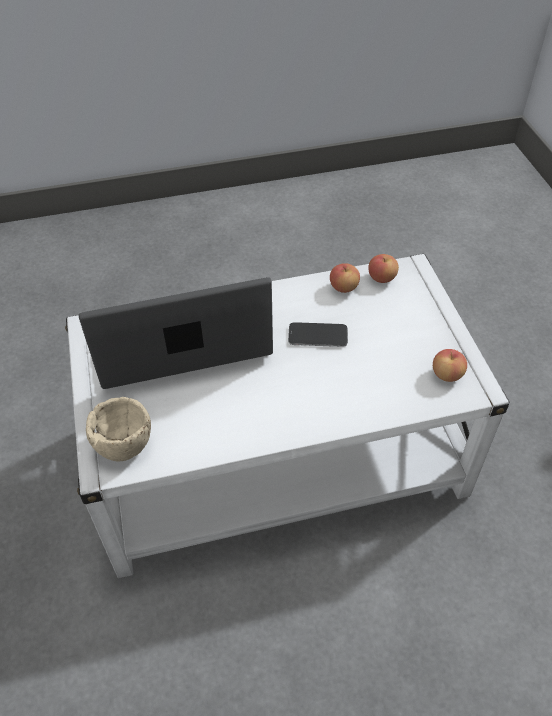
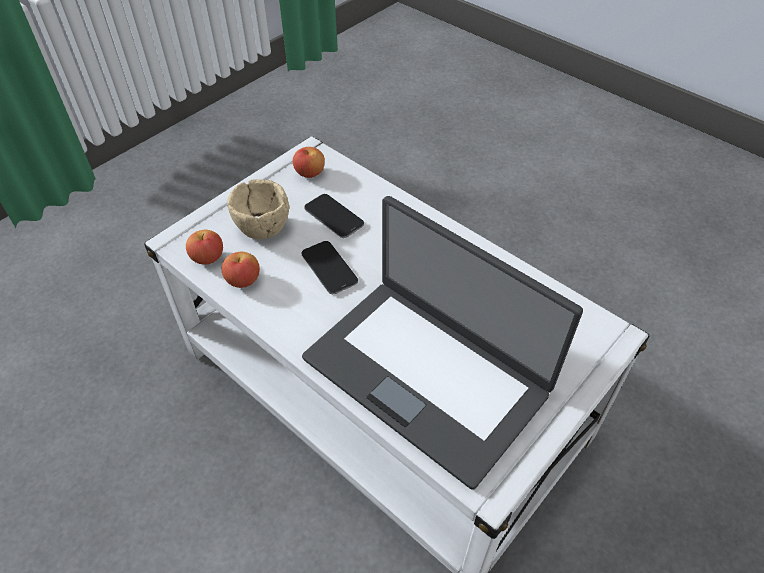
camera: 125 degrees left, 0 degrees up
beige bowl [86,397,151,462] -> beige bowl moved to [228,179,289,239]
none -> phone [304,194,364,238]

